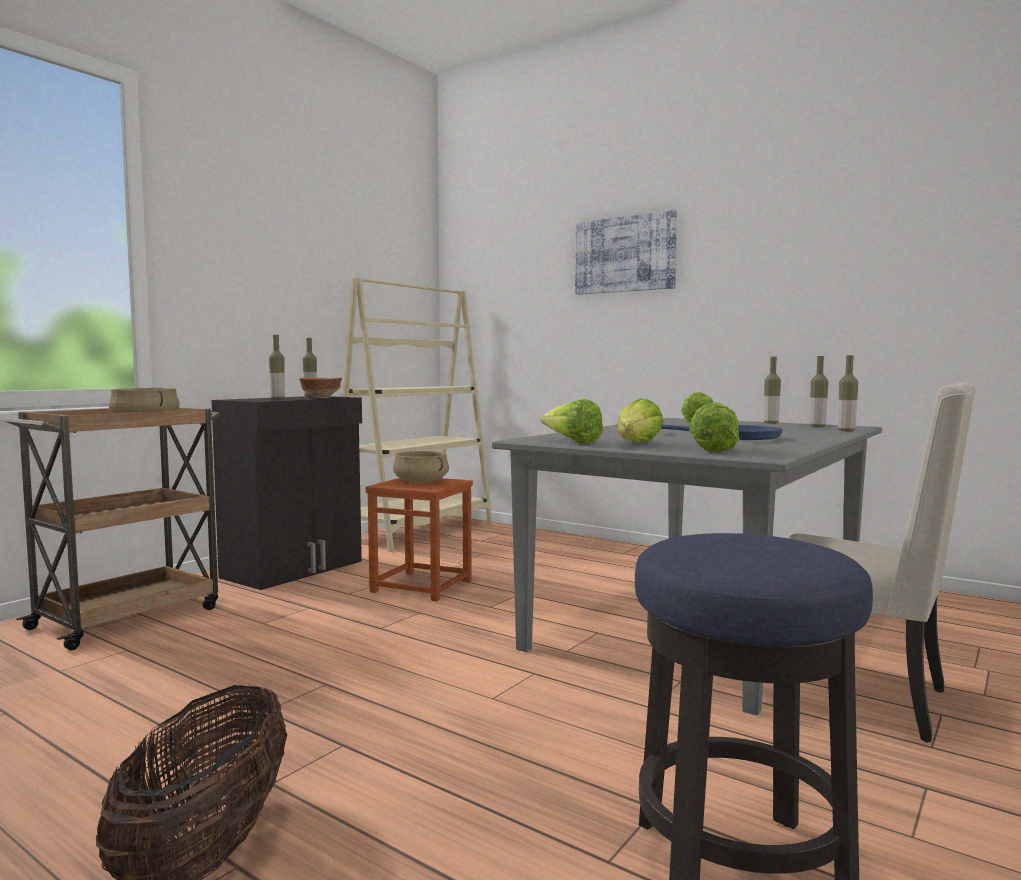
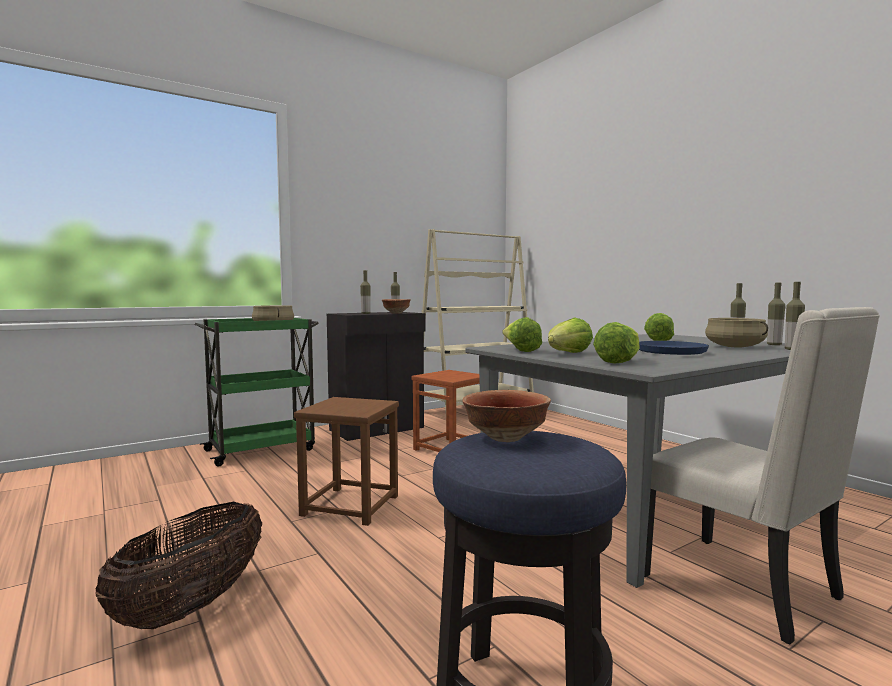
camera: 20 degrees right, 0 degrees up
brown cart [5,407,220,650] -> green cart [194,318,319,467]
beige cooking pot [393,451,449,483] -> beige cooking pot moved to [705,318,768,348]
picture [575,210,677,295] -> none
none -> brown stool [294,397,399,526]
none -> bowl [462,390,551,442]

